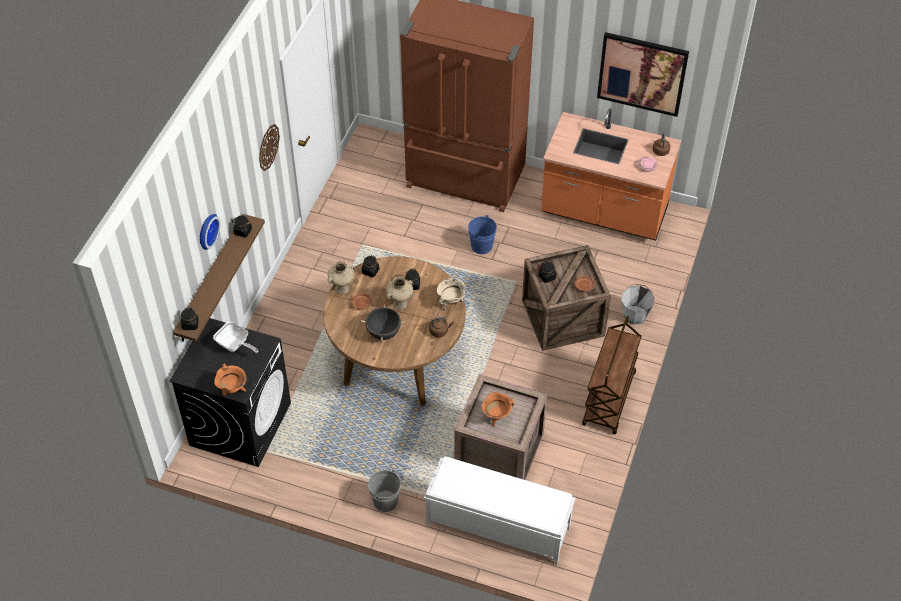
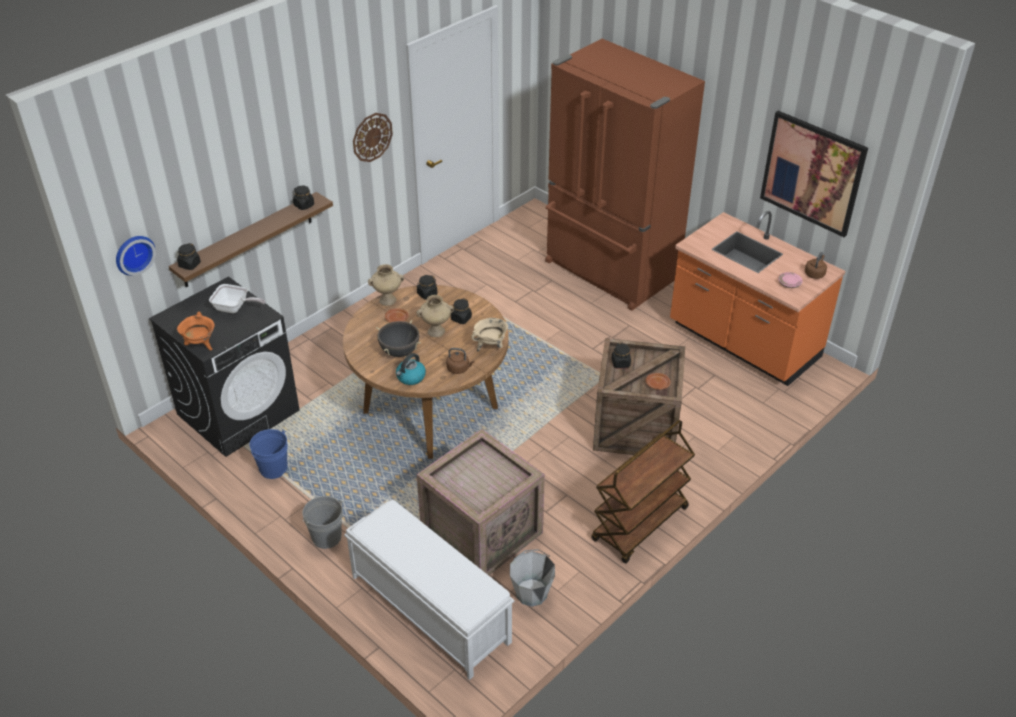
camera: 25 degrees right, 10 degrees down
wall clock [200,214,221,250] -> wall clock moved to [116,236,156,276]
frying pan [213,321,258,353] -> frying pan turned 45 degrees counterclockwise [209,284,265,313]
blue bucket [468,215,497,254] -> blue bucket moved to [250,429,288,479]
orange cooking pot [481,392,515,427] -> none
grey bucket [621,284,655,325] -> grey bucket moved to [510,549,555,607]
none -> kettle [396,353,426,385]

